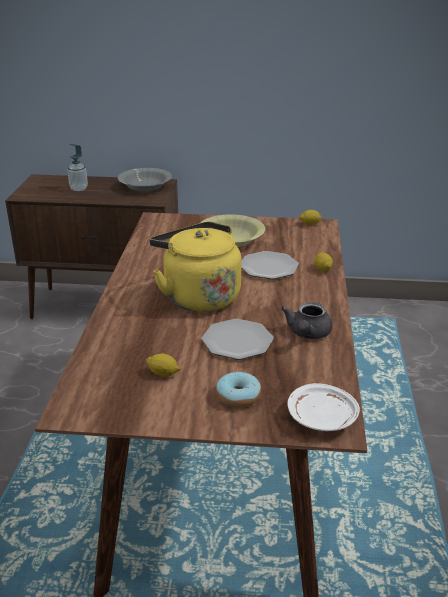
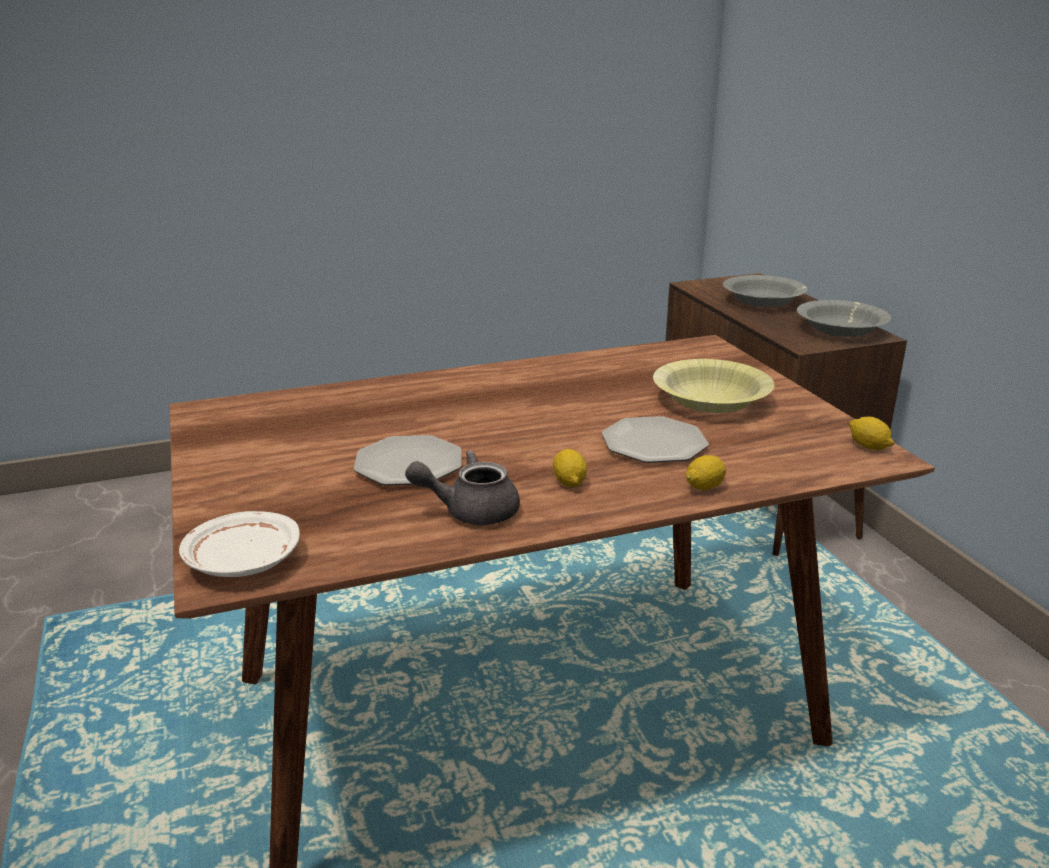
camera: 65 degrees right, 5 degrees down
soap dispenser [67,144,88,191] -> grey bowl [723,275,807,307]
lemon [146,353,180,376] -> lemon moved to [553,449,587,487]
yellow kettle [150,222,241,312] -> none
donut [216,371,261,408] -> none

